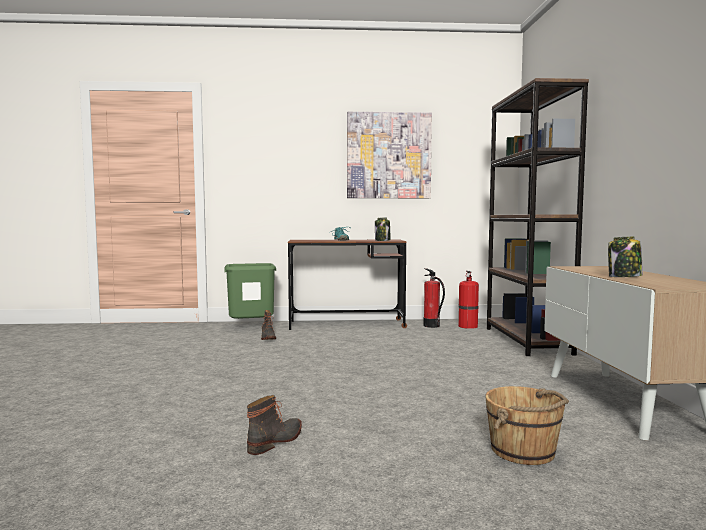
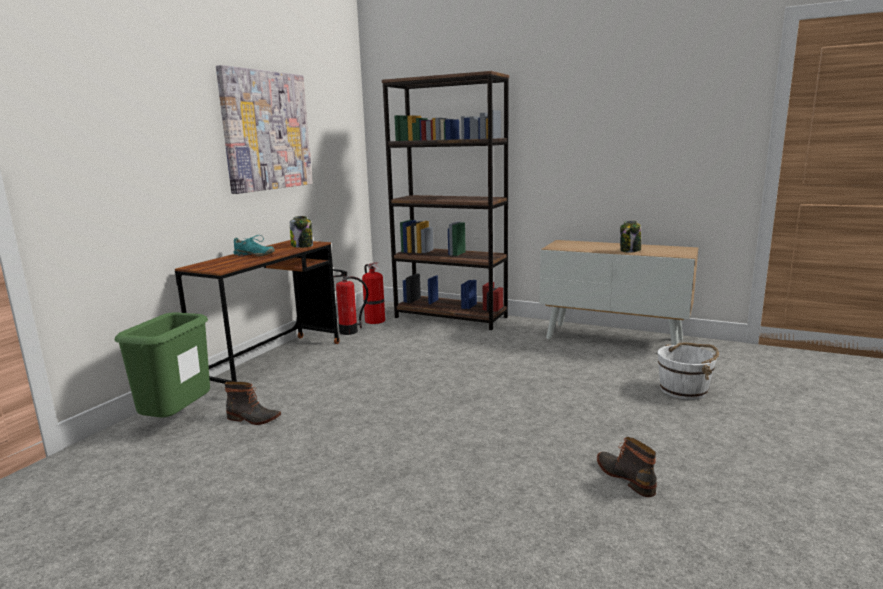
camera: 60 degrees left, 10 degrees up
brown bucket [485,386,569,465] -> white bucket [658,342,719,400]

